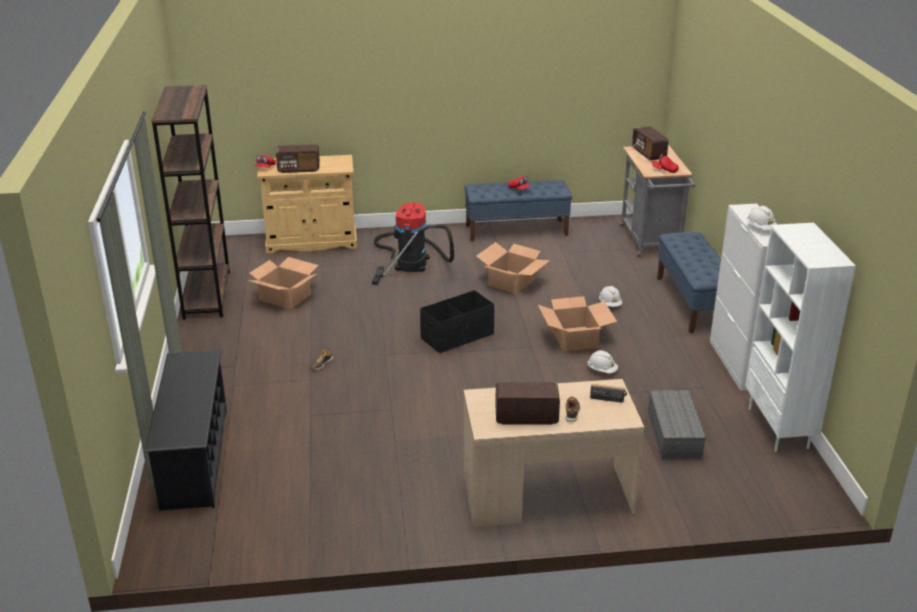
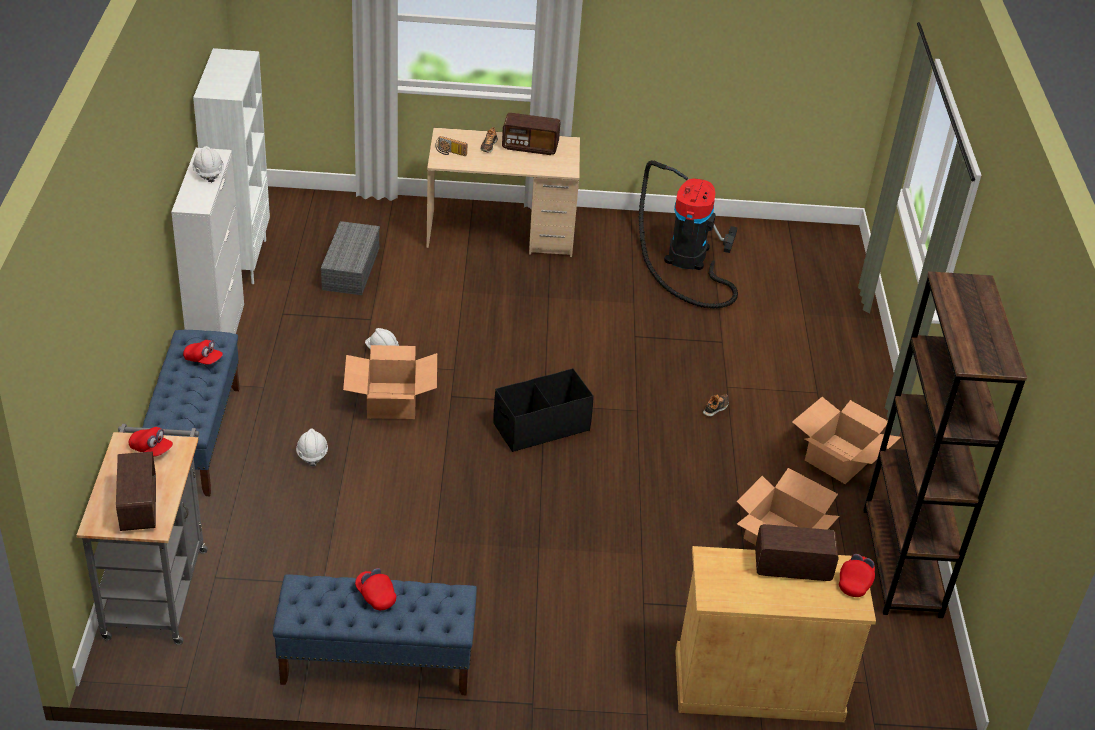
camera: 175 degrees left, 10 degrees up
black shoe rack [144,350,227,511] -> none
vacuum cleaner [372,202,454,285] -> vacuum cleaner moved to [639,160,738,309]
cardboard box [476,242,550,294] -> cardboard box moved to [792,397,901,484]
none -> red cap [183,340,223,365]

